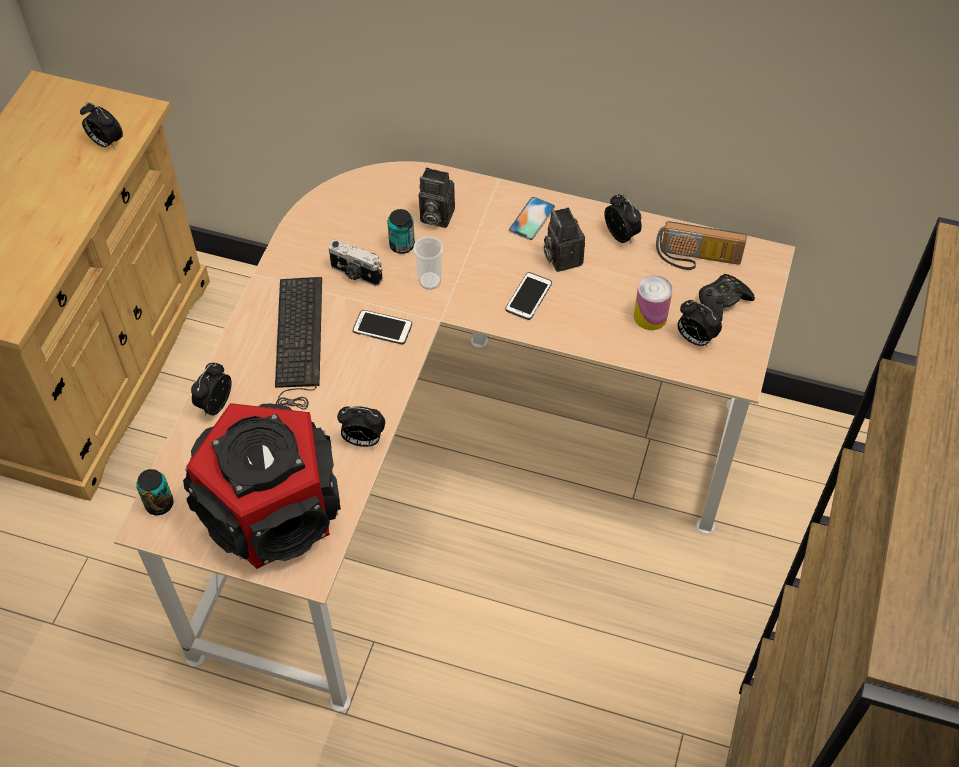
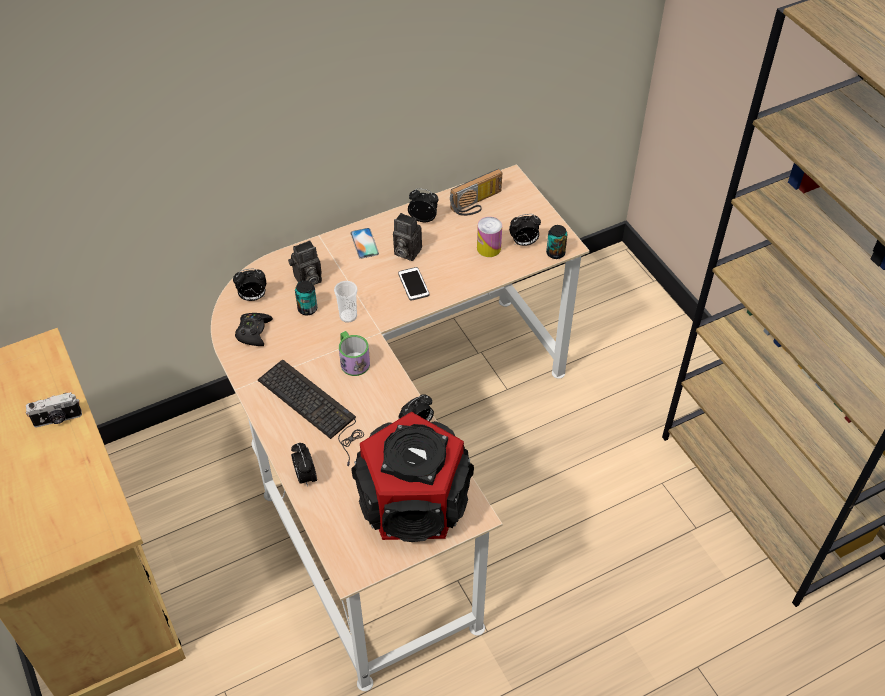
camera: 45 degrees left, 5 degrees down
alarm clock [80,102,123,149] -> alarm clock moved to [233,269,266,301]
can [136,469,173,515] -> can moved to [546,225,568,259]
camera [328,240,383,286] -> camera moved to [26,392,82,428]
phone [353,310,412,344] -> mug [339,331,370,376]
black game controller [699,274,755,321] -> black game controller moved to [235,313,273,346]

